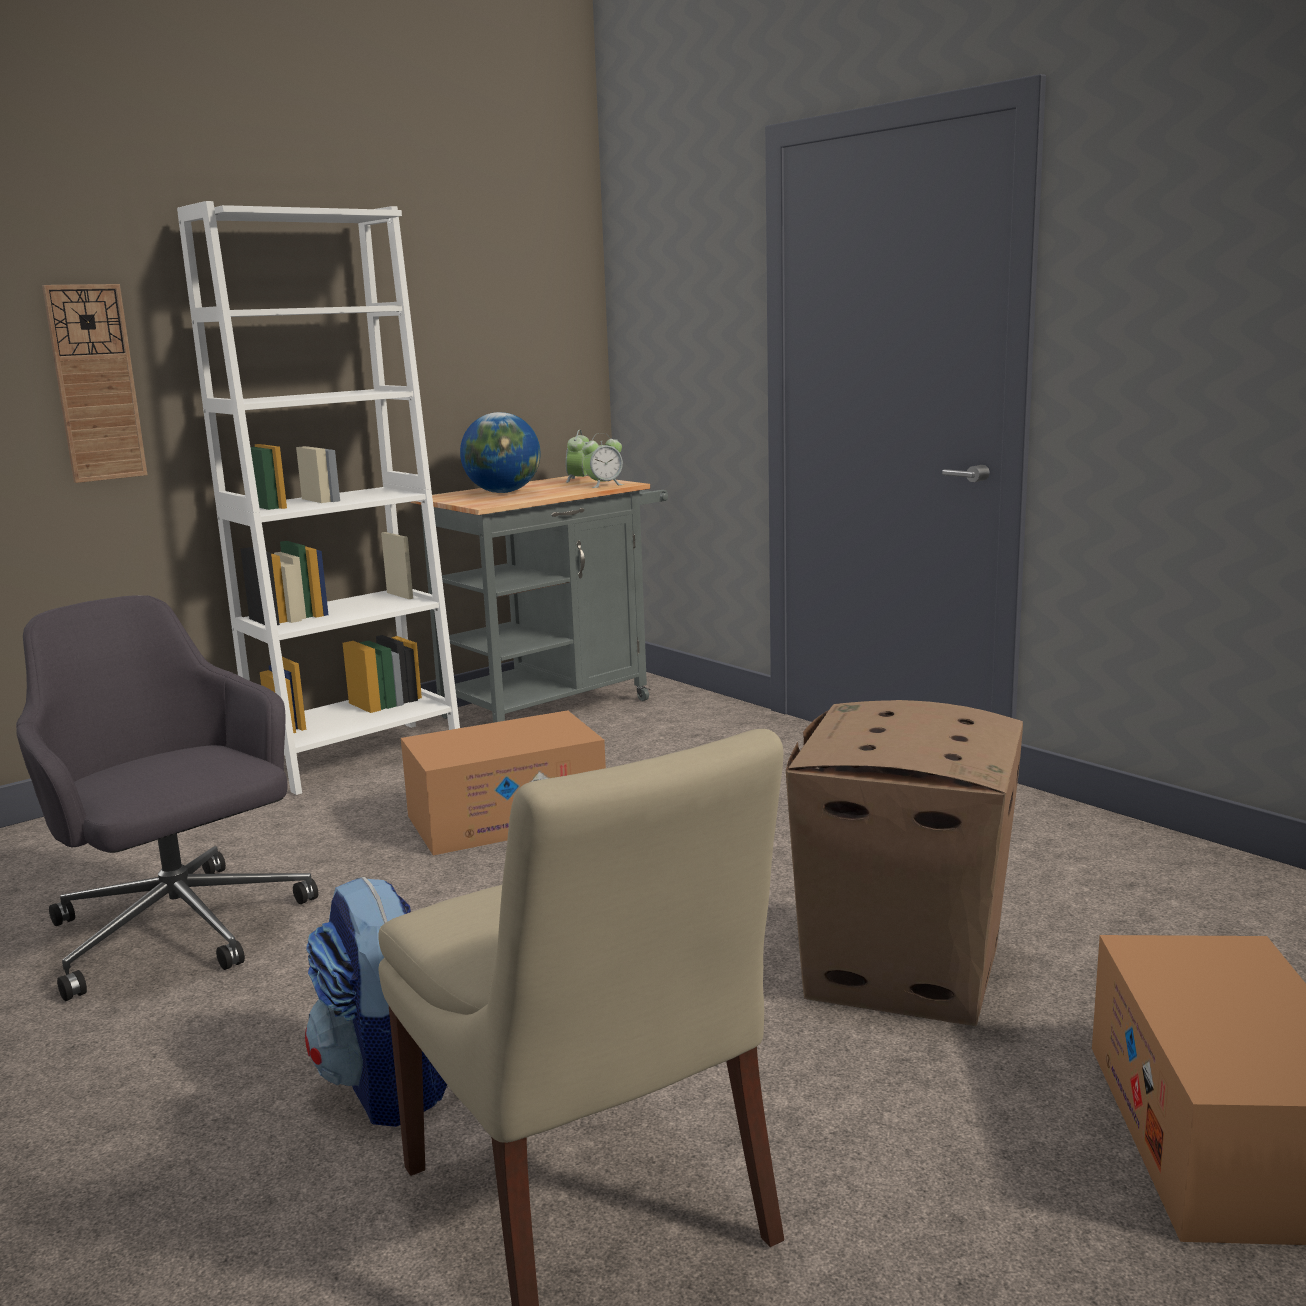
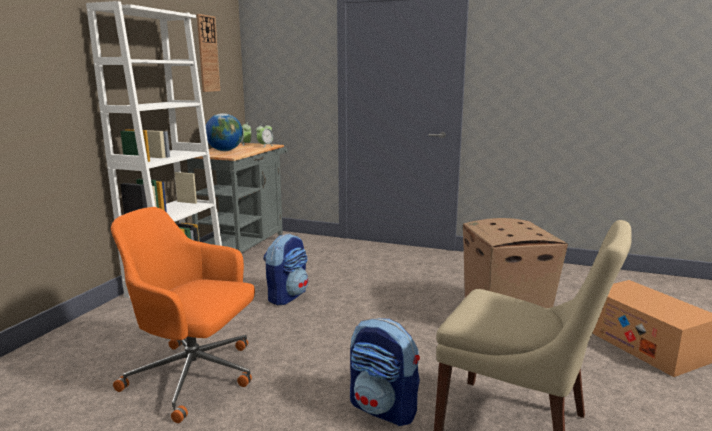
camera: 30 degrees left, 0 degrees up
grey office chair [16,595,318,1001] -> orange office chair [111,207,255,423]
wall clock [42,284,147,483] -> wall clock moved to [197,14,220,92]
cardboard box [401,710,606,855] -> backpack [263,233,308,305]

